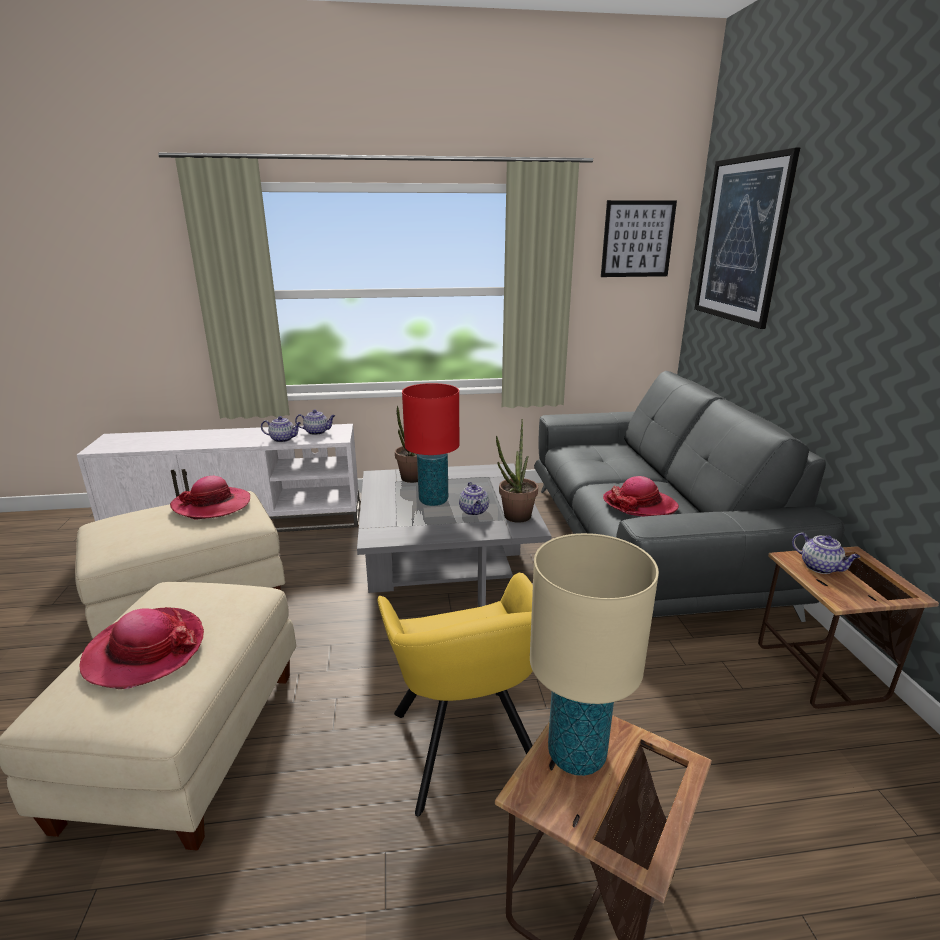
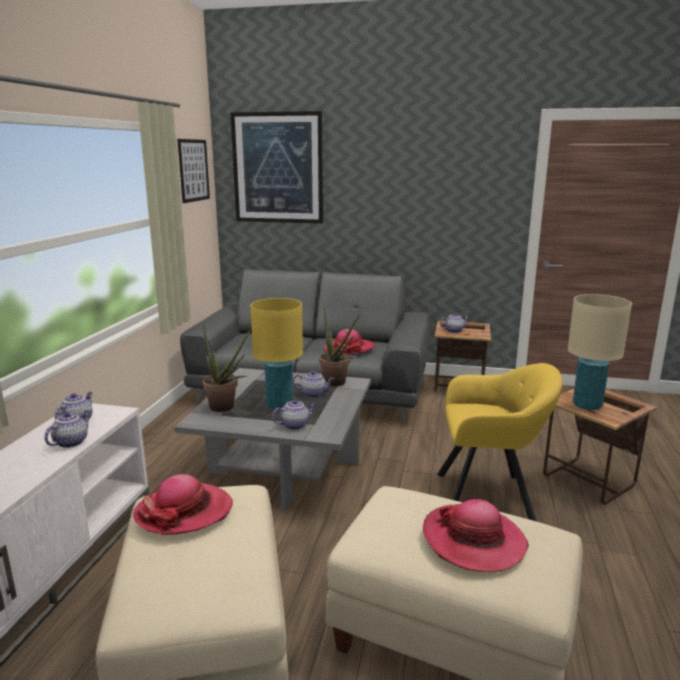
camera: 70 degrees left, 5 degrees down
red table lamp [402,383,459,506] -> yellow table lamp [250,298,303,409]
none -> teapot [272,399,316,430]

